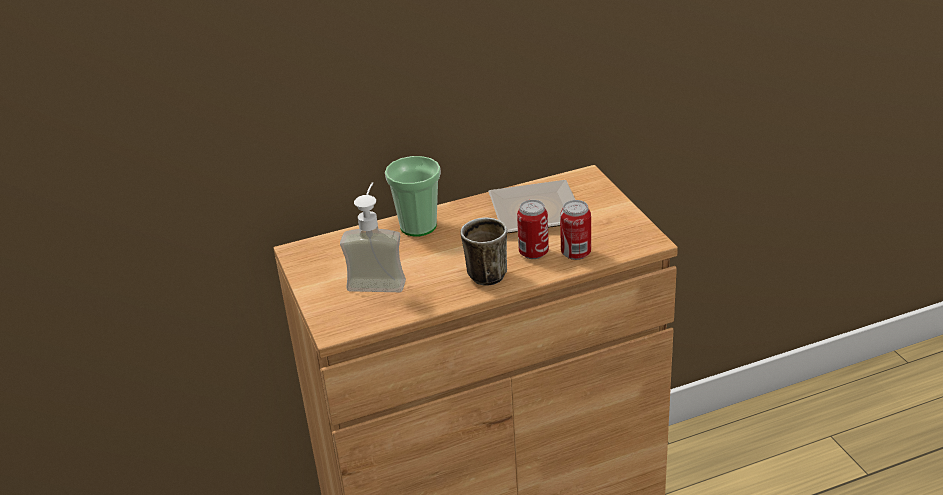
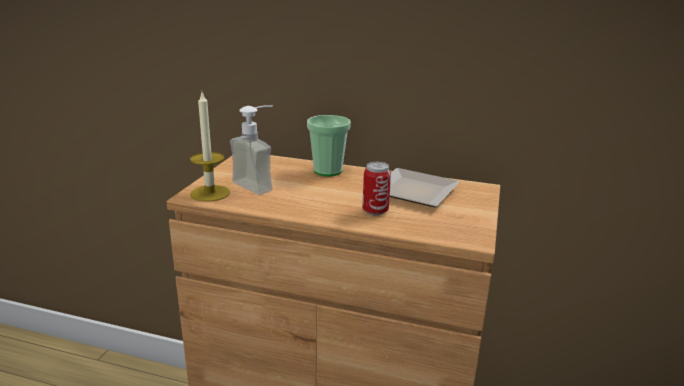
camera: 35 degrees right, 10 degrees down
mug [461,217,507,285] -> none
can [560,200,591,260] -> none
none -> candle [190,92,230,202]

